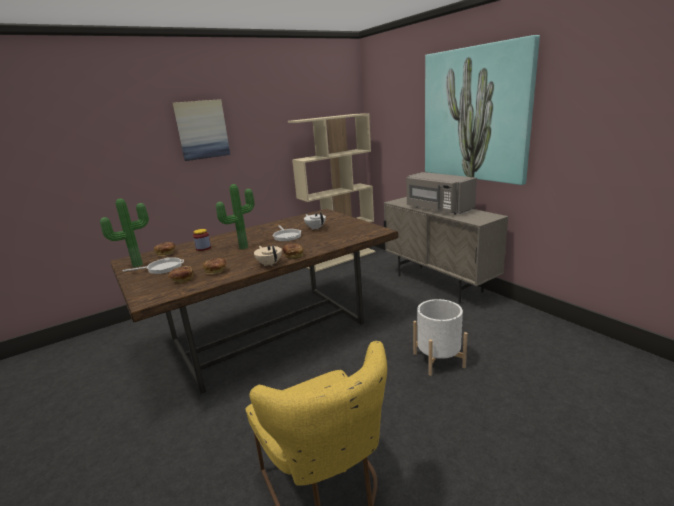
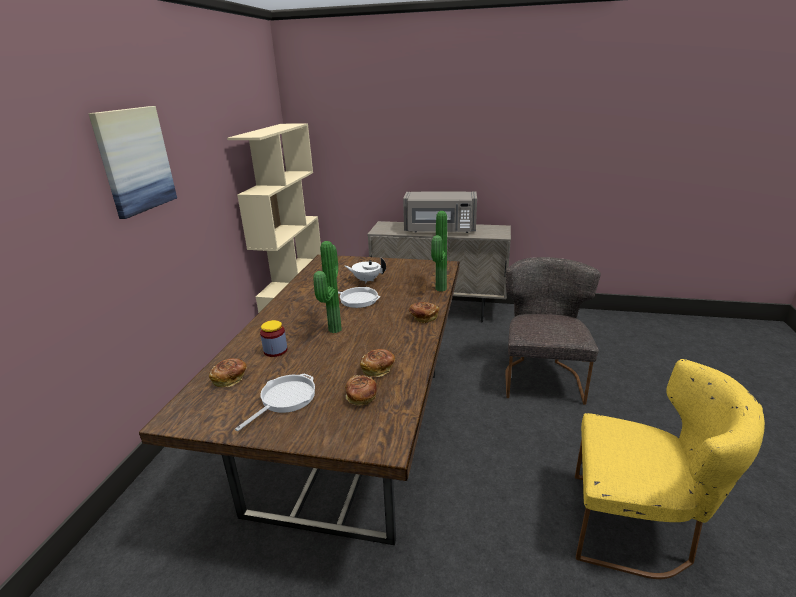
camera: 45 degrees left, 5 degrees up
potted plant [100,198,149,267] -> potted plant moved to [431,211,447,291]
beige teapot [254,245,282,266] -> none
white planter [413,299,468,376] -> grey chair [505,257,601,405]
picture [425,35,540,185] -> none

